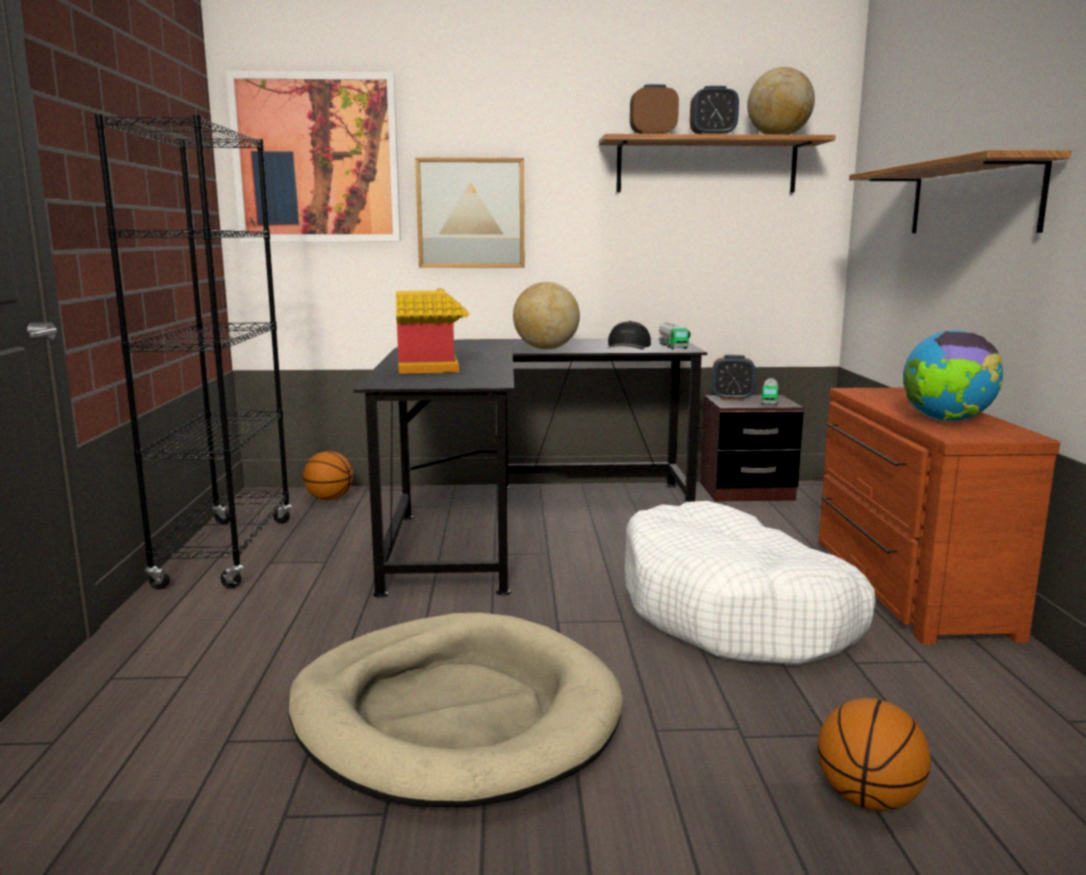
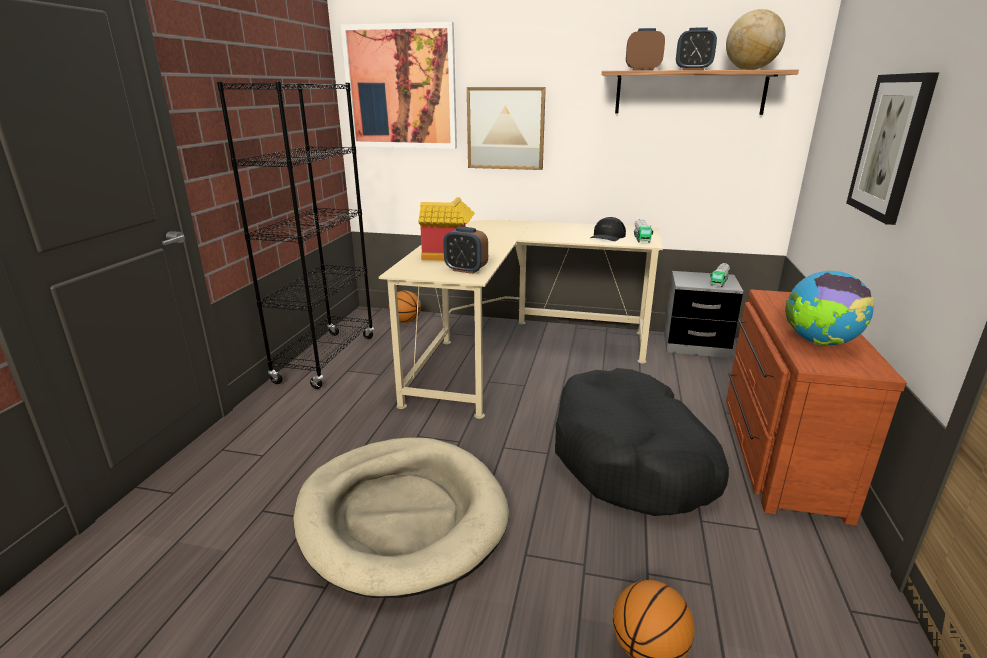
camera: 15 degrees right, 10 degrees up
black desk [354,338,707,598] -> beige desk [379,220,663,419]
globe [513,282,580,349] -> none
white dog bed [625,501,876,665] -> black dog bed [555,368,729,516]
brown nightstand [701,395,804,502] -> grey nightstand [664,271,743,358]
alarm clock [712,355,756,401] -> alarm clock moved to [443,227,488,274]
shelf [849,150,1071,233] -> picture [846,72,939,225]

